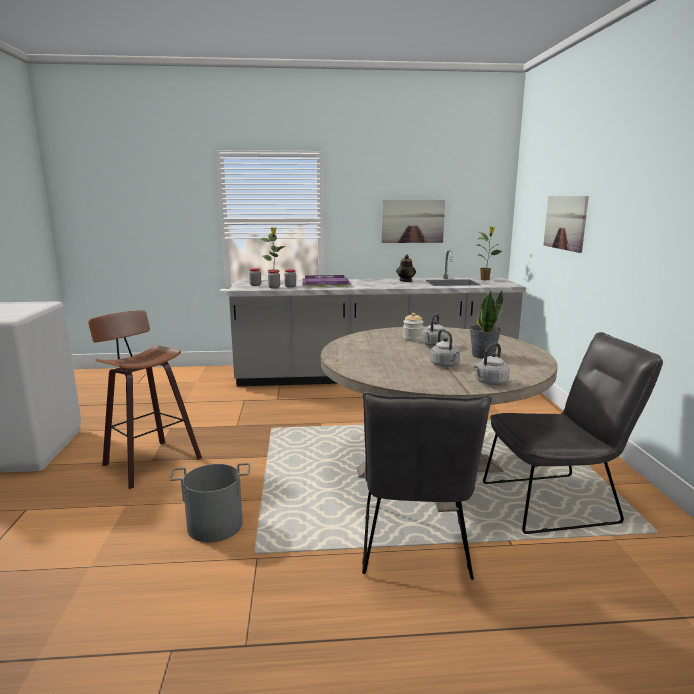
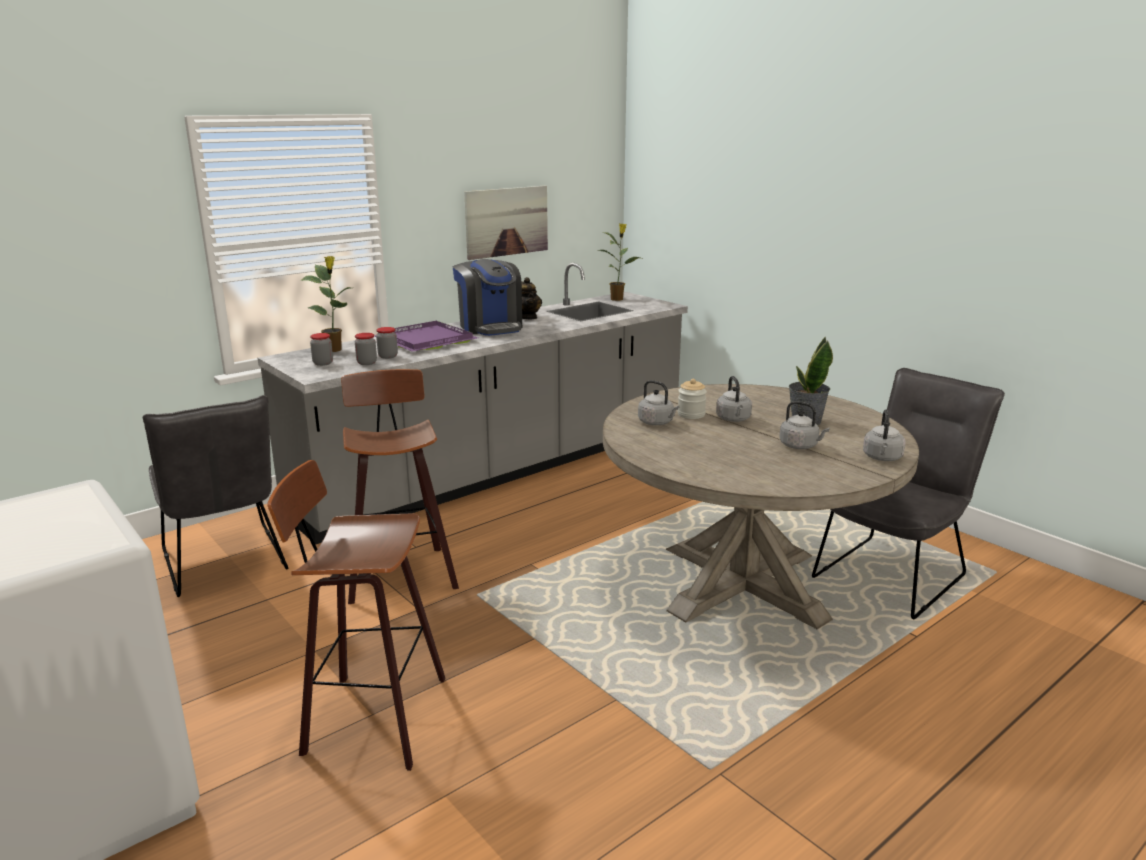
camera: 35 degrees left, 5 degrees up
grey bucket [169,463,250,542] -> none
grey chair [362,392,492,580] -> grey chair moved to [143,395,289,597]
picture [543,196,589,253] -> none
none -> stool [341,369,459,604]
none -> coffee machine [453,259,522,336]
none -> grey kettle [638,380,679,425]

